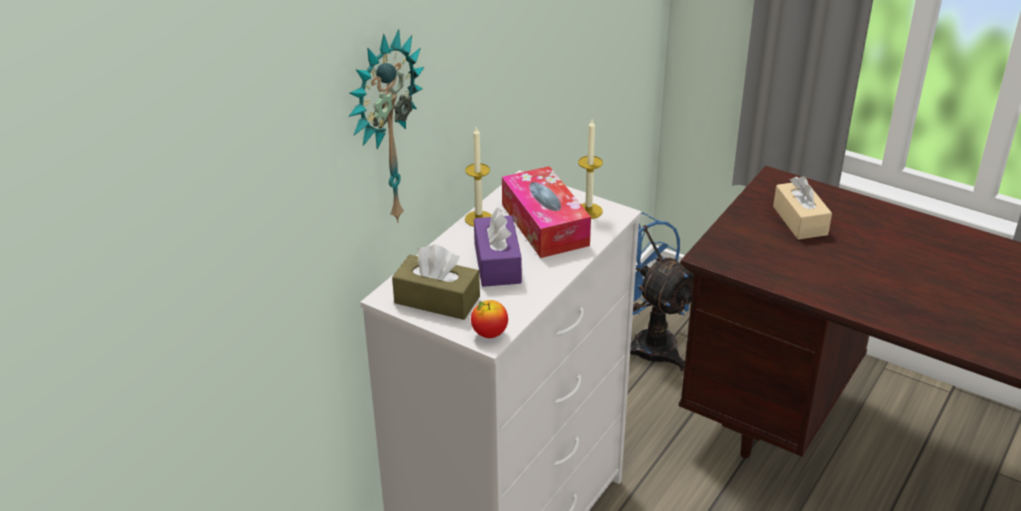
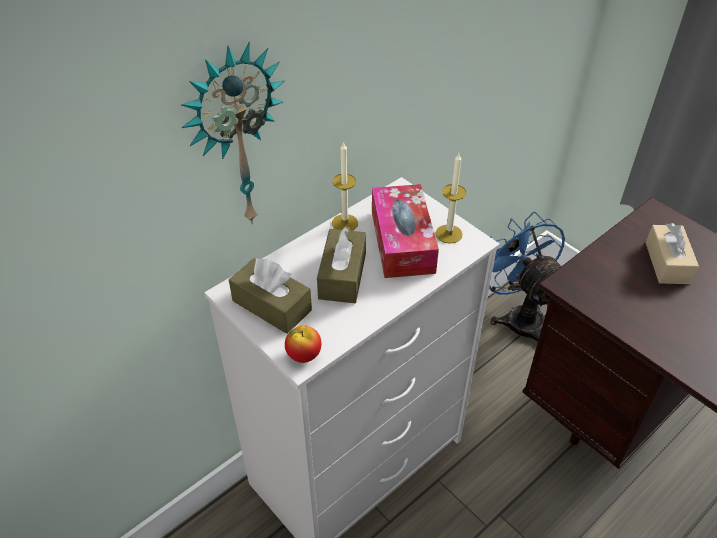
camera: 15 degrees right, 10 degrees up
purple tissue box [474,208,522,287] -> brown tissue box [317,226,366,303]

